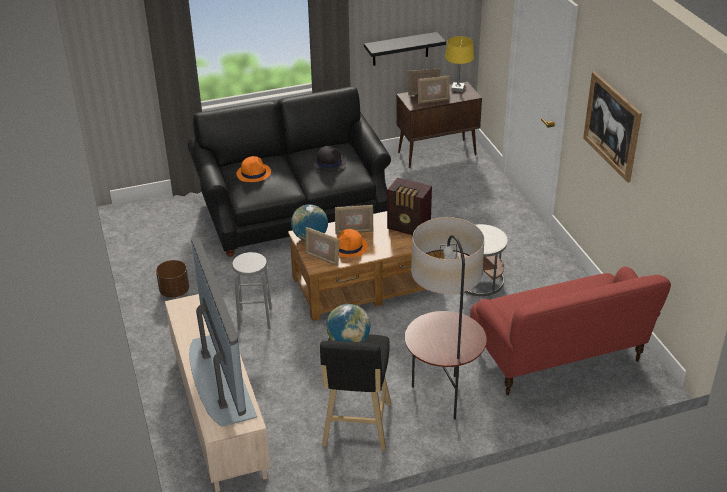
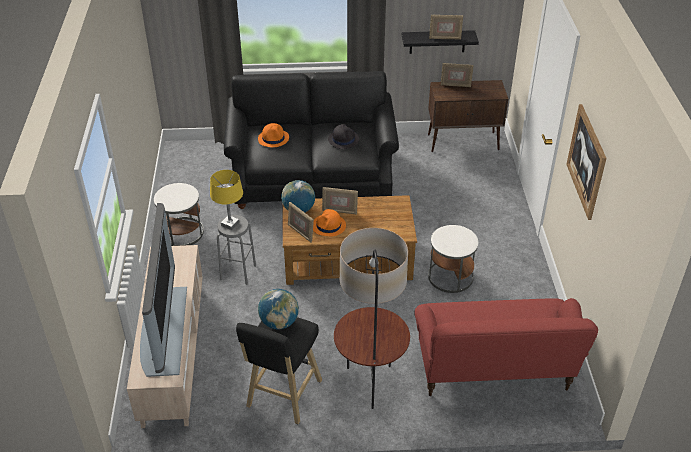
camera: 15 degrees right, 5 degrees up
brown planter [156,260,189,298] -> white side table [154,183,204,246]
radio [387,178,432,235] -> none
picture frame [418,75,450,104] -> picture frame moved to [429,15,463,40]
yellow table lamp [445,36,474,92] -> yellow table lamp moved to [210,170,243,230]

